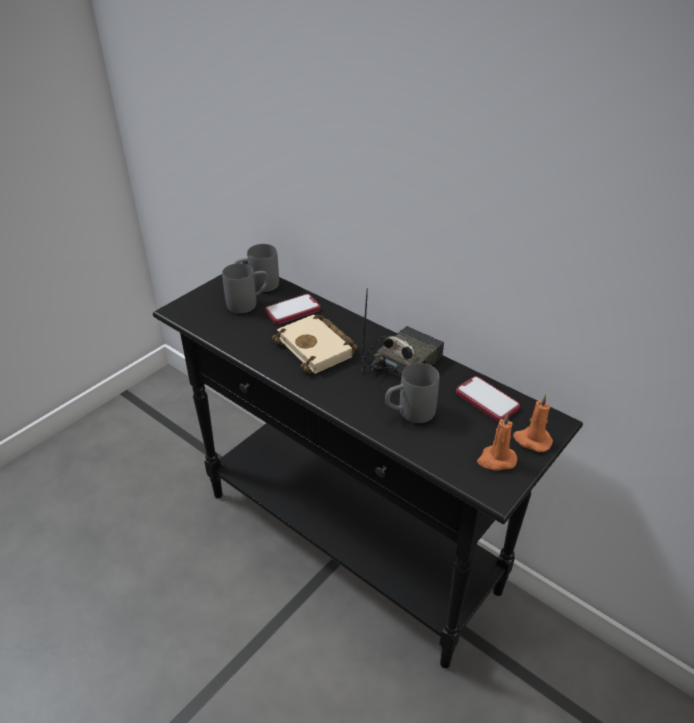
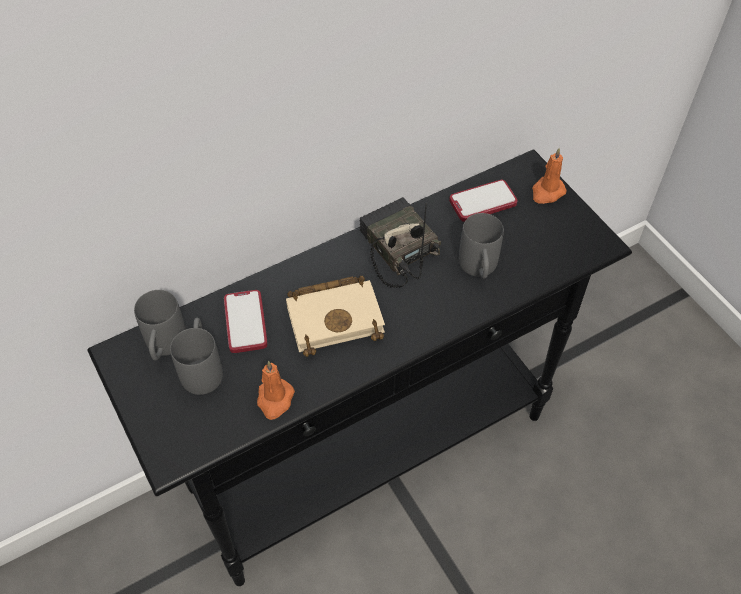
camera: 70 degrees left, 15 degrees up
orange candle [477,413,517,471] -> orange candle moved to [257,361,295,420]

